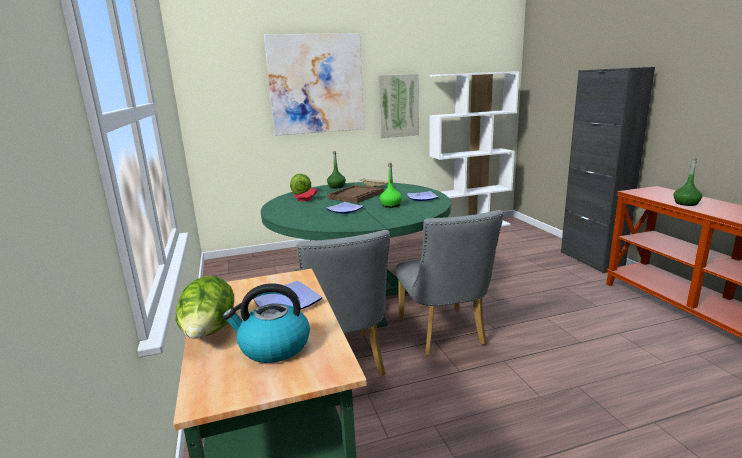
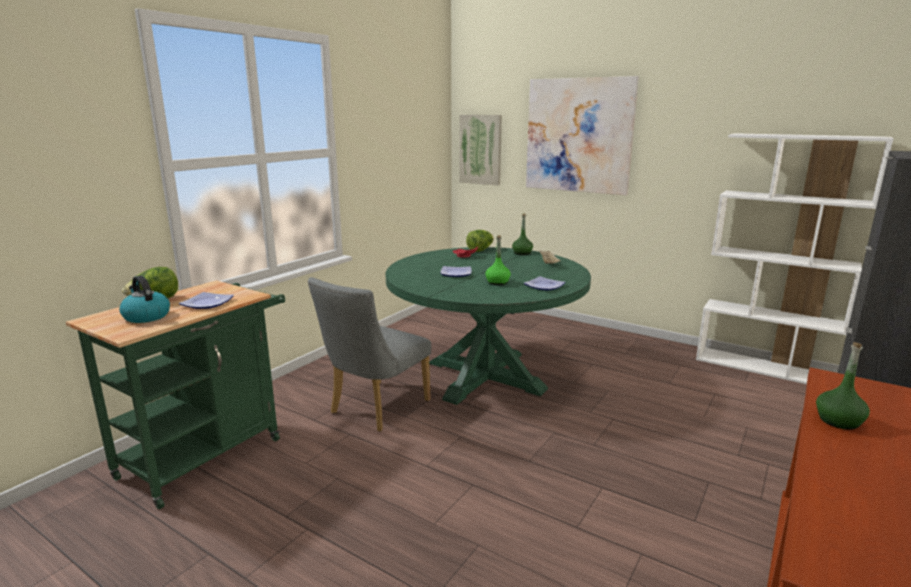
camera: 50 degrees right, 0 degrees up
brown tray [327,185,384,203] -> none
picture [378,74,419,138] -> picture moved to [459,115,502,185]
grey chair [396,210,504,356] -> none

